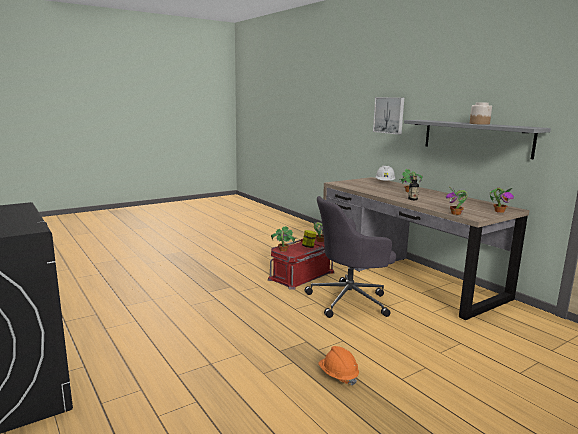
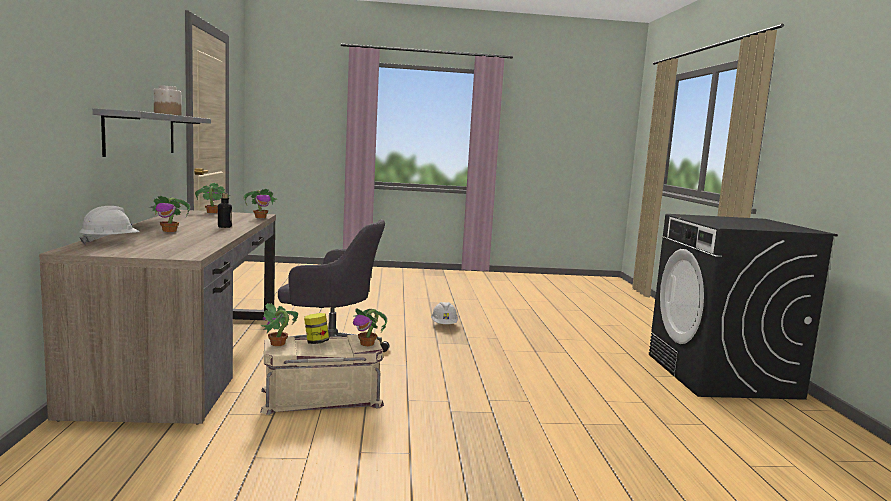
camera: 150 degrees left, 5 degrees down
red storage box [268,238,334,290] -> beige storage box [260,335,384,415]
orange hard hat [318,346,359,386] -> white hard hat [431,302,458,324]
picture [373,97,404,135] -> none

